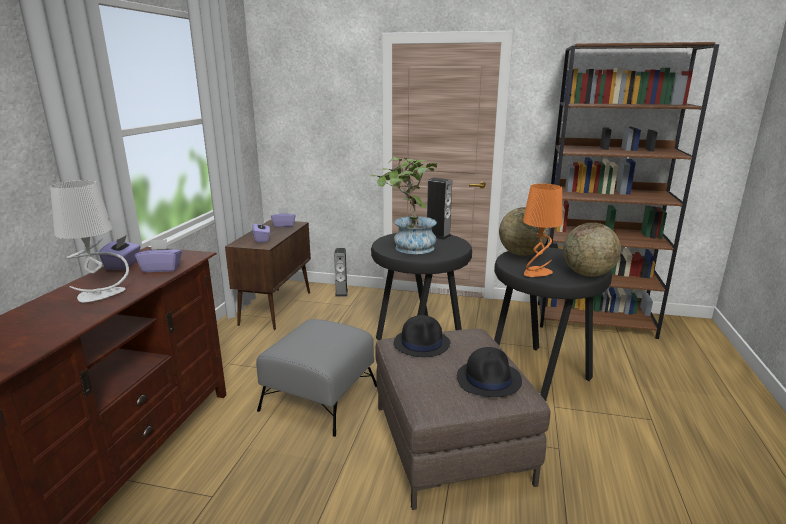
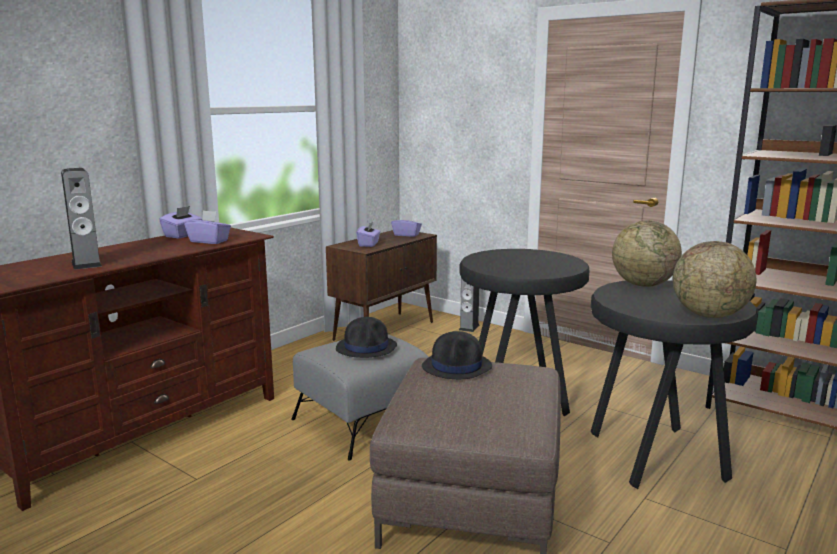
camera: 25 degrees right, 5 degrees down
grey table lamp [50,180,129,303] -> none
potted plant [370,157,438,254] -> none
speaker [427,178,452,240] -> speaker moved to [61,168,102,270]
black hat [457,347,522,397] -> black hat moved to [336,317,397,358]
orange table lamp [523,184,563,277] -> none

